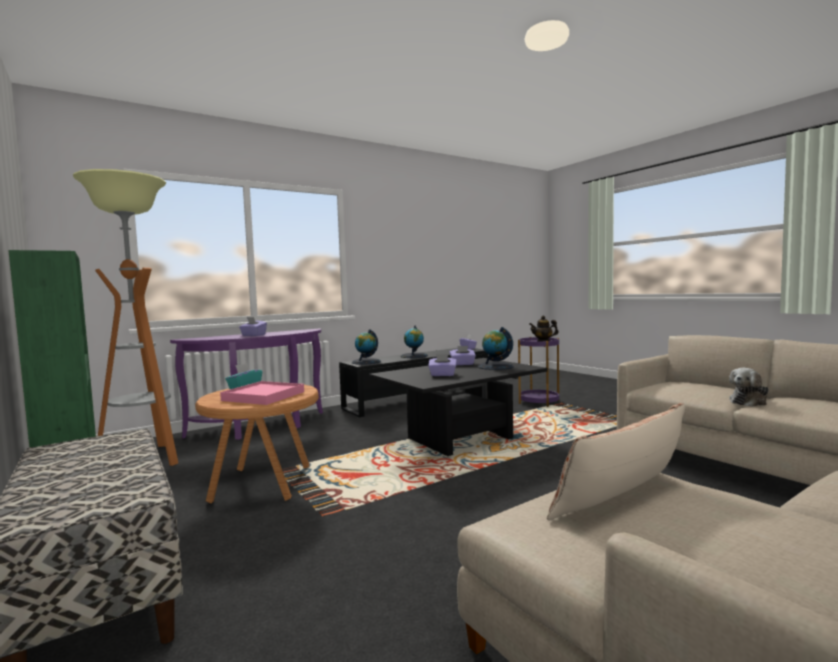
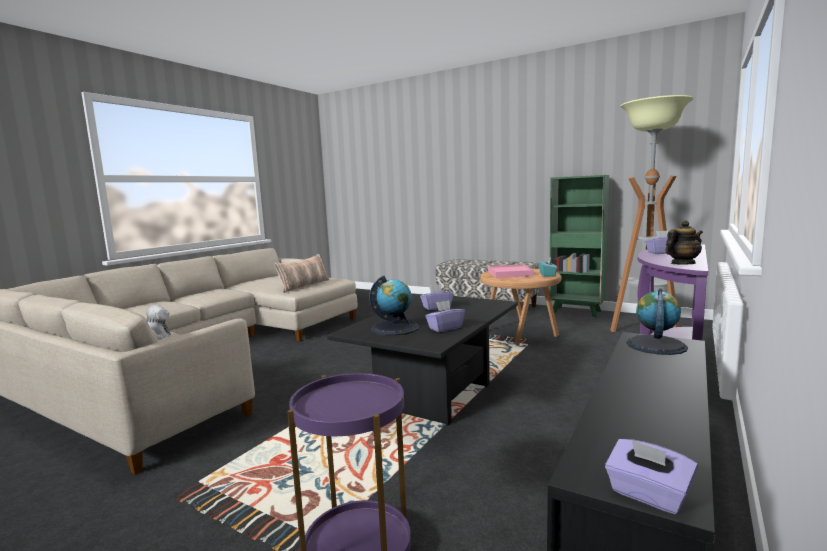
camera: 155 degrees right, 5 degrees up
globe [401,326,428,358] -> none
teapot [529,316,558,341] -> teapot moved to [665,221,703,265]

